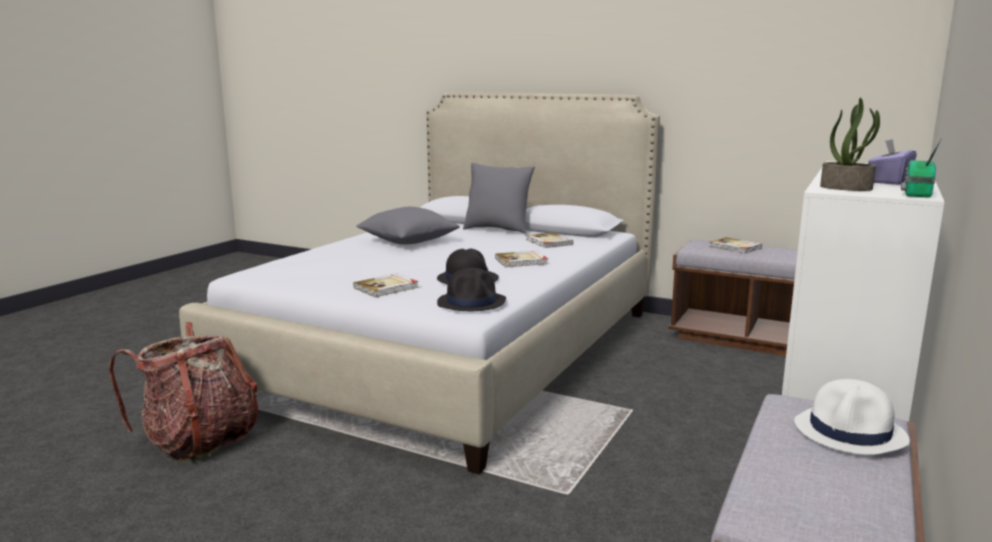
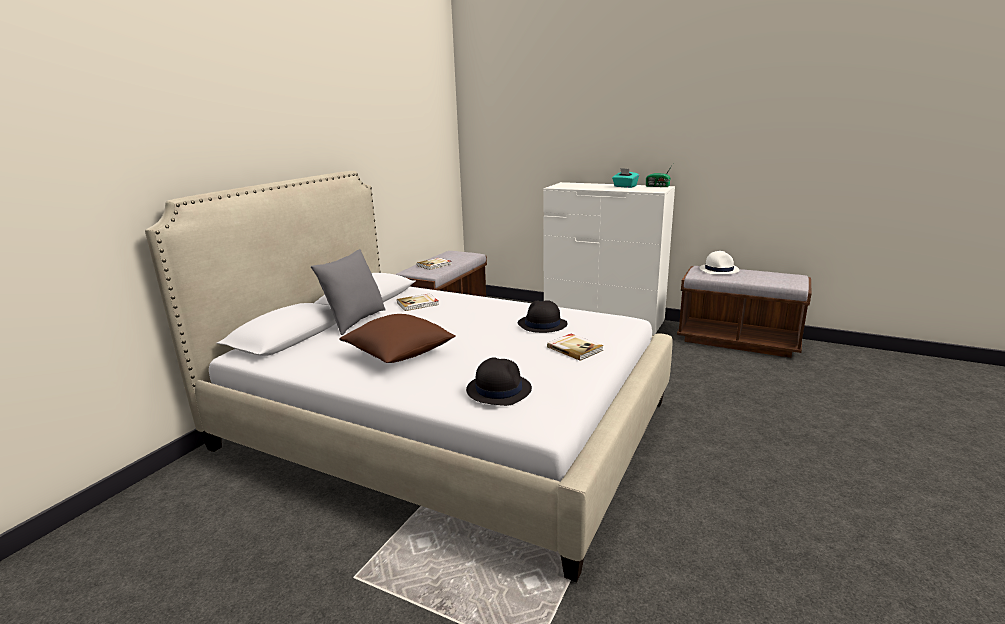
camera: 90 degrees left, 5 degrees up
backpack [109,322,258,462] -> none
grey pillow [356,207,459,245] -> brown pillow [339,314,456,363]
black hat [437,268,506,311] -> black hat moved to [466,357,532,406]
book [495,251,548,267] -> none
potted plant [820,98,880,191] -> none
purple tissue box [868,139,917,185] -> turquoise tissue box [612,168,639,188]

